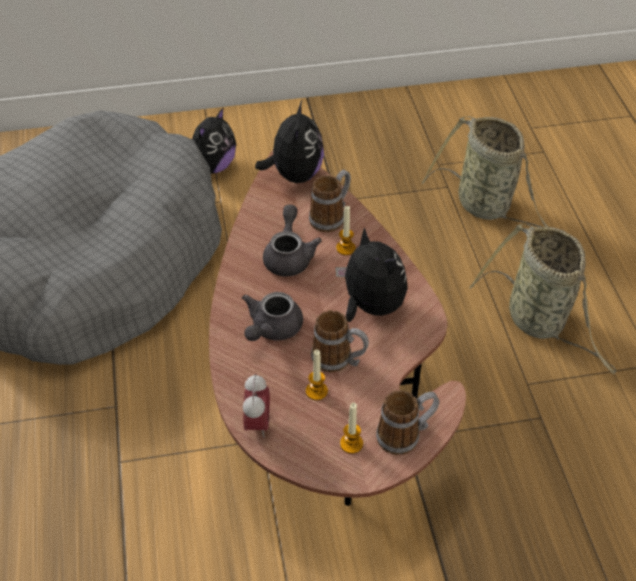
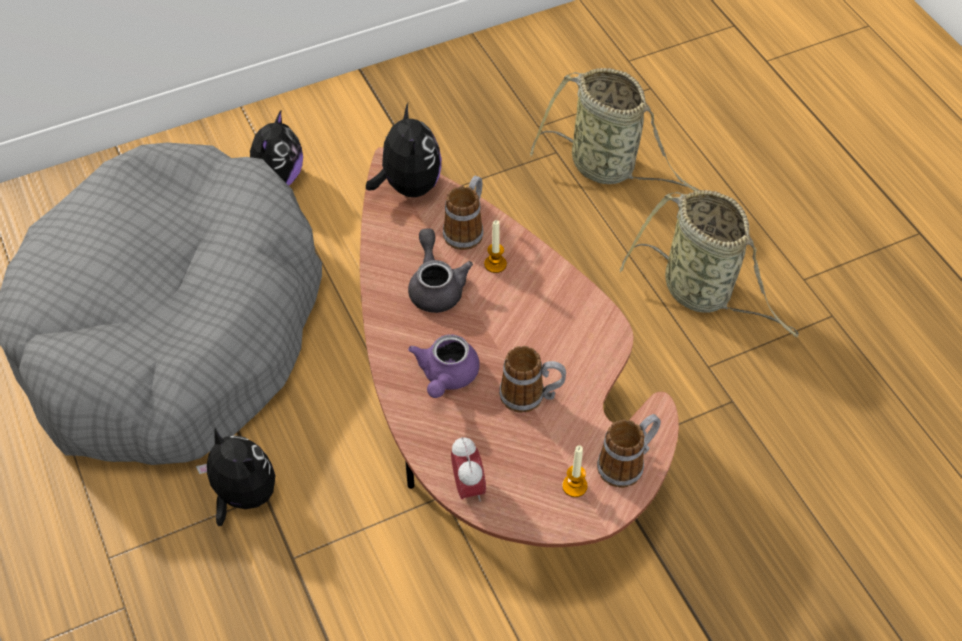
camera: 15 degrees left, 5 degrees up
grey teapot [242,292,303,341] -> purple teapot [408,334,480,398]
candle [306,349,328,400] -> none
plush toy [335,227,408,322] -> plush toy moved to [196,428,275,526]

